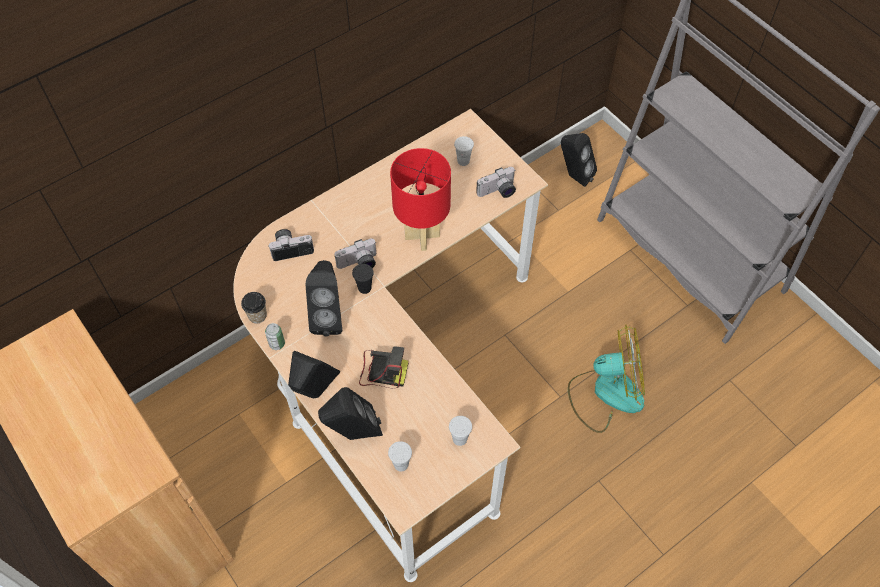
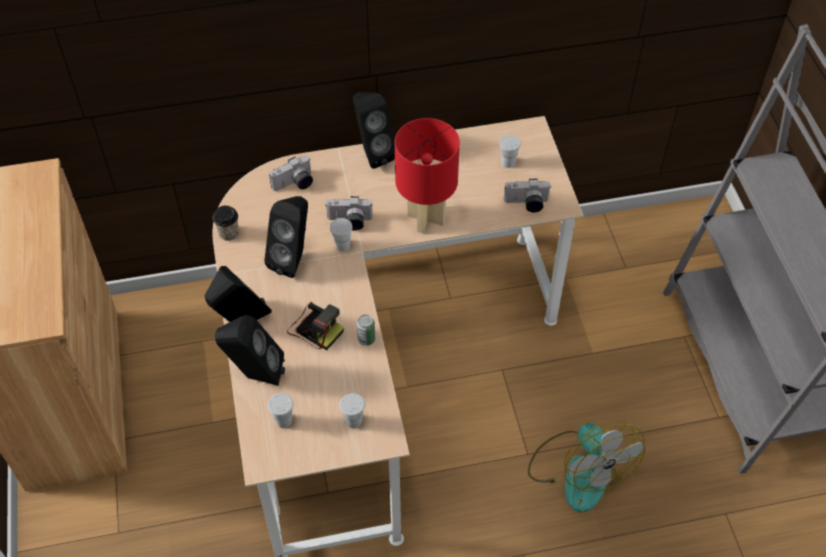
camera: 25 degrees right, 5 degrees down
can [265,323,285,350] -> can moved to [357,315,375,346]
camera [268,229,314,261] -> camera turned 135 degrees clockwise [269,155,313,191]
black cup [352,264,374,294] -> white cup [330,218,353,252]
black speaker [561,133,597,187] -> black speaker moved to [353,92,395,168]
fan [568,325,645,433] -> fan turned 45 degrees clockwise [528,422,645,512]

